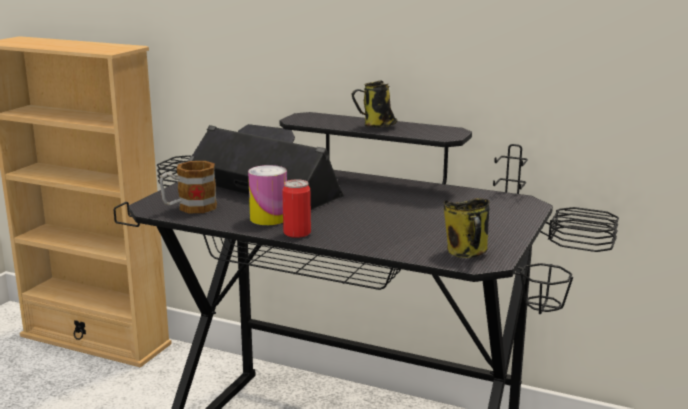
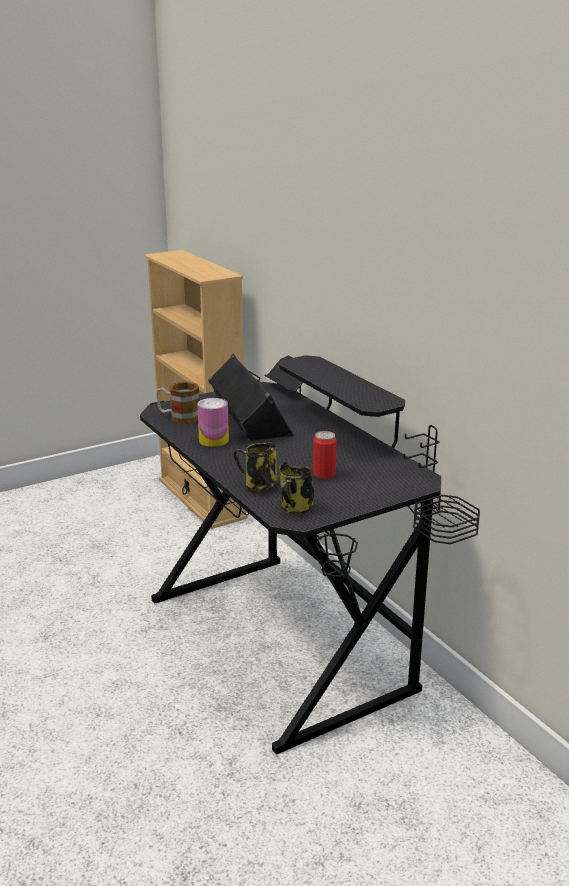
camera: 35 degrees right, 5 degrees up
can [282,179,311,238] -> can moved to [313,431,337,479]
mug [351,81,397,128] -> mug moved to [234,442,278,491]

